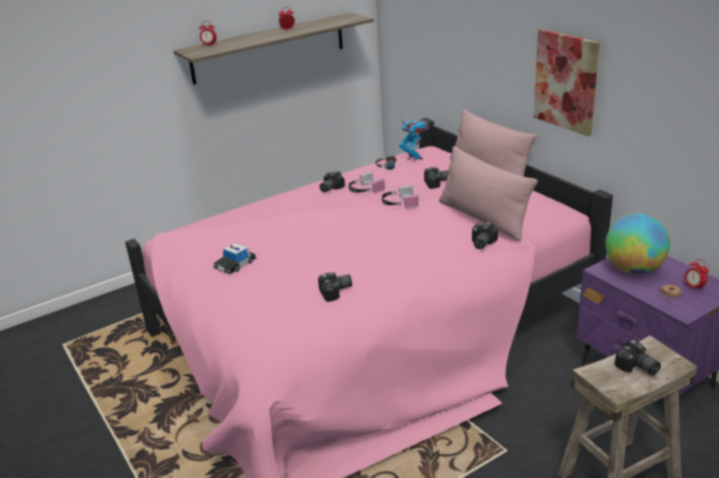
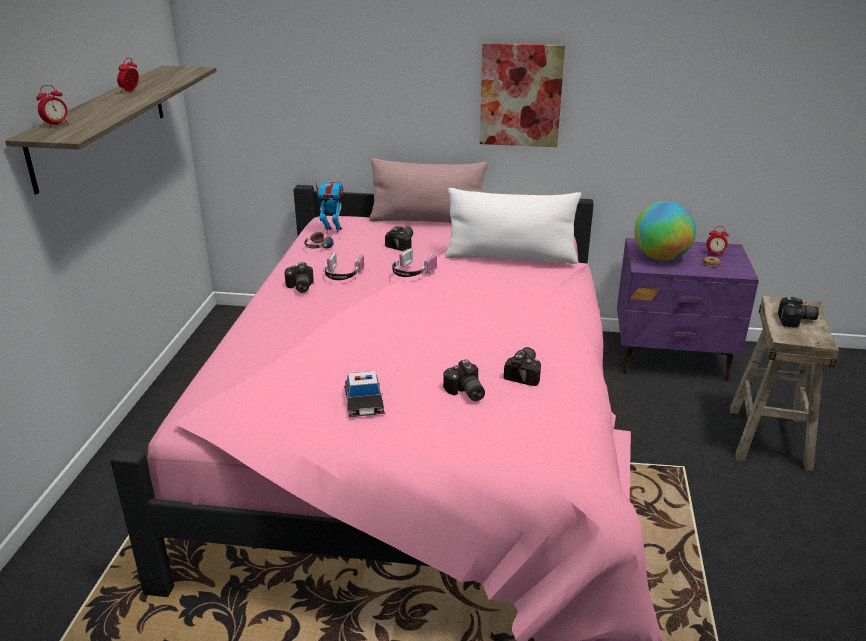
camera: 50 degrees left, 0 degrees up
pink pillow [439,146,538,241] -> white pillow [445,188,581,264]
camera [472,222,498,249] -> camera moved to [443,359,485,401]

